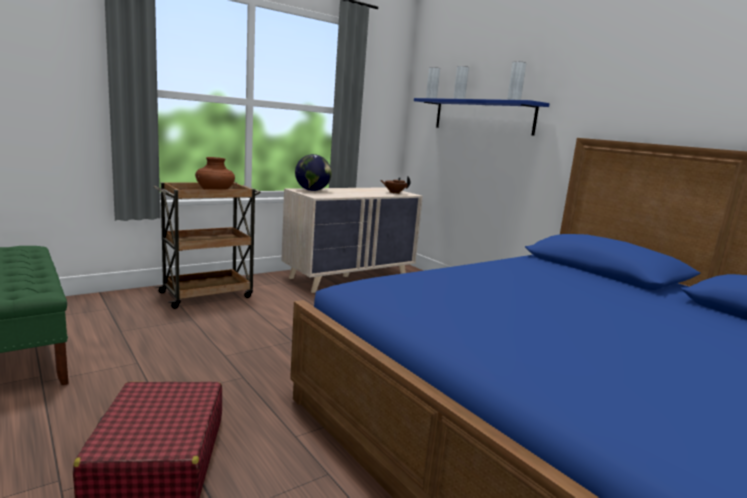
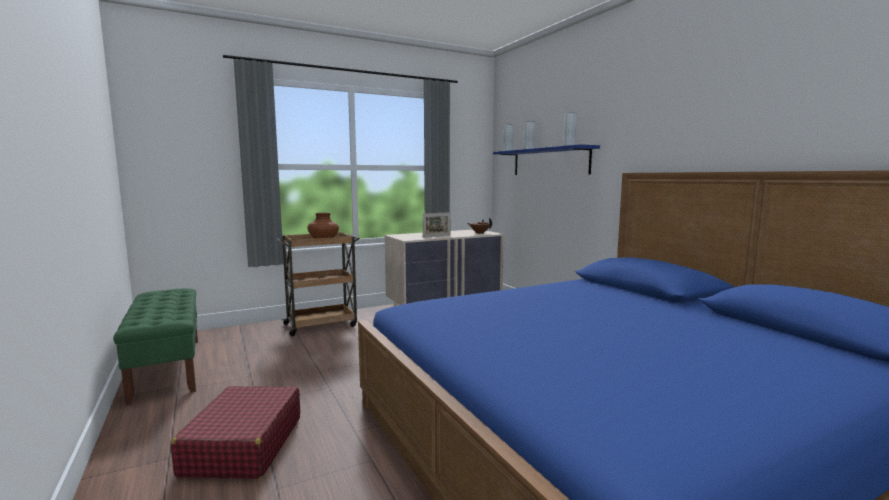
camera: 10 degrees right, 5 degrees down
globe [295,154,332,191] -> none
none -> picture frame [423,212,450,238]

